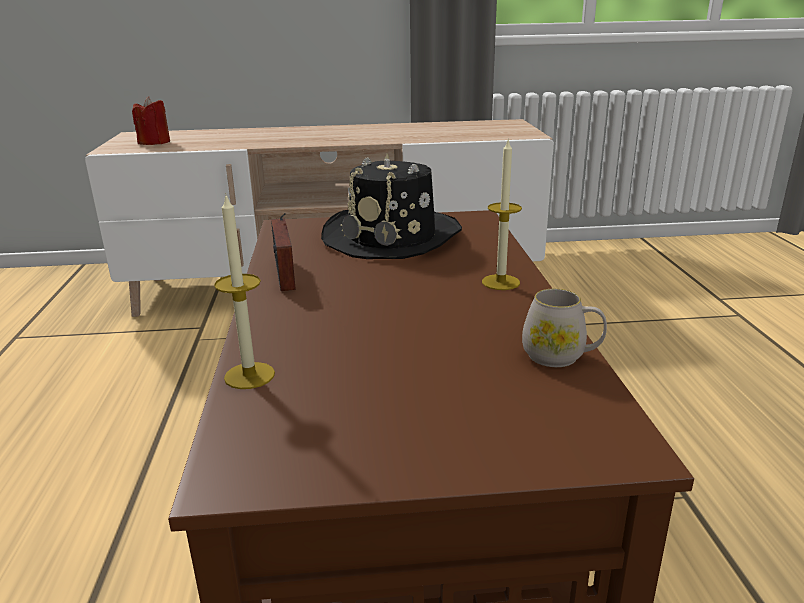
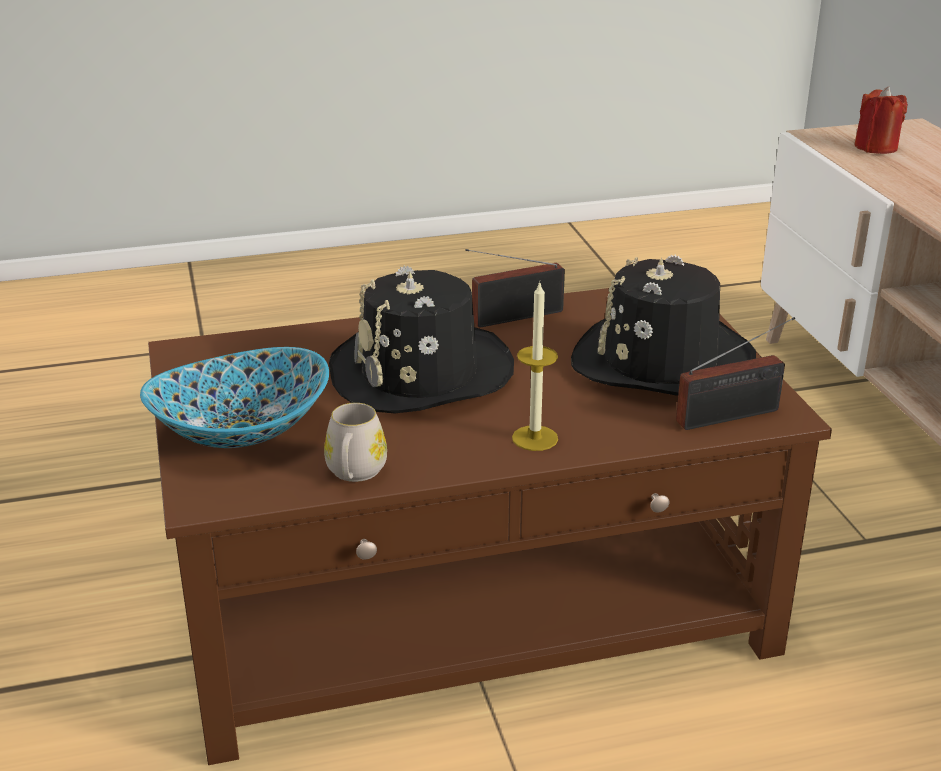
camera: 80 degrees right, 5 degrees up
candle [214,193,275,389] -> none
none -> bowl [140,347,329,448]
none -> black hat [329,266,514,413]
none -> radio [676,317,795,430]

